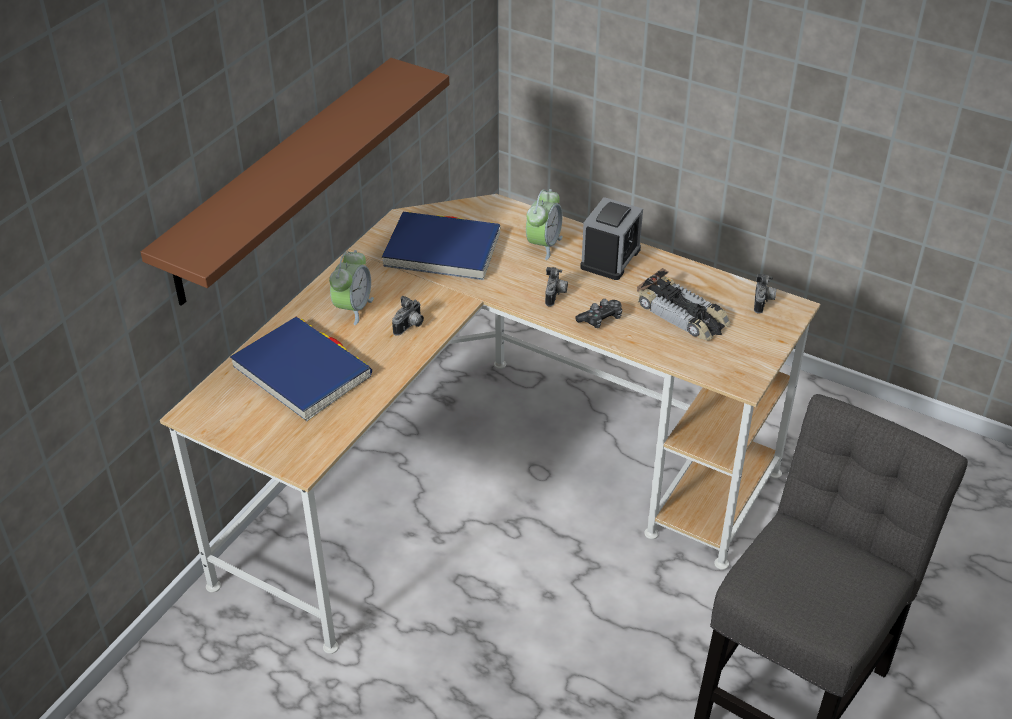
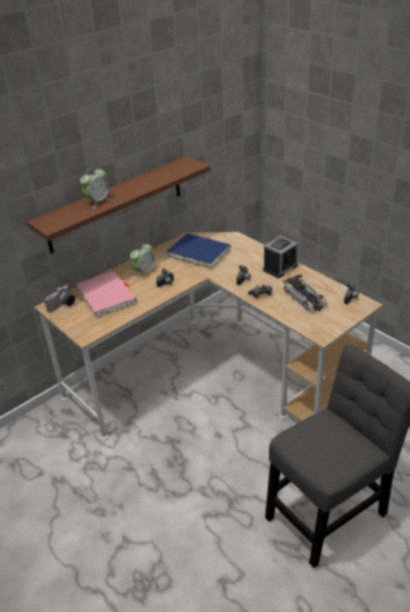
camera: 20 degrees right, 5 degrees down
blue book [230,317,372,421] -> pink book [76,272,137,318]
alarm clock [526,189,563,260] -> alarm clock moved to [80,167,111,209]
none -> camera [45,285,75,313]

